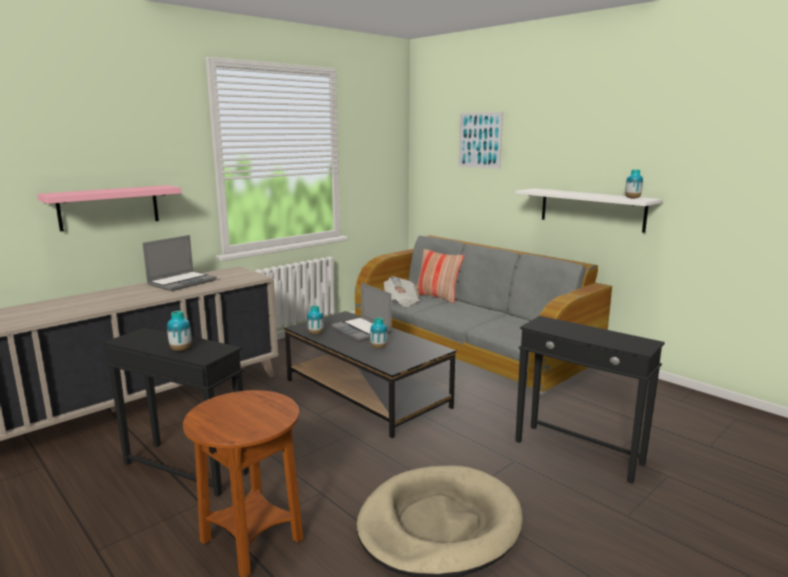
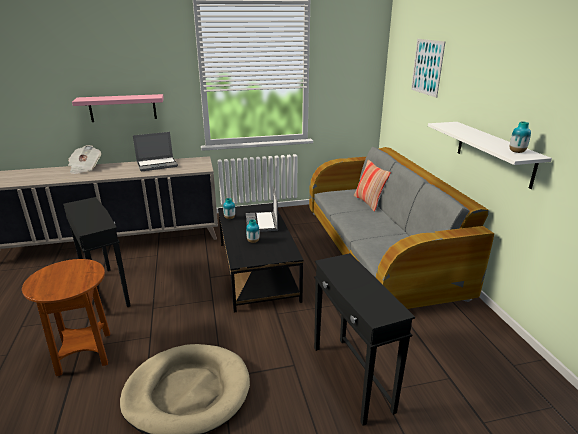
camera: 30 degrees right, 10 degrees up
vase [167,311,192,351] -> none
newspaper [384,276,420,307] -> newspaper moved to [68,145,101,174]

